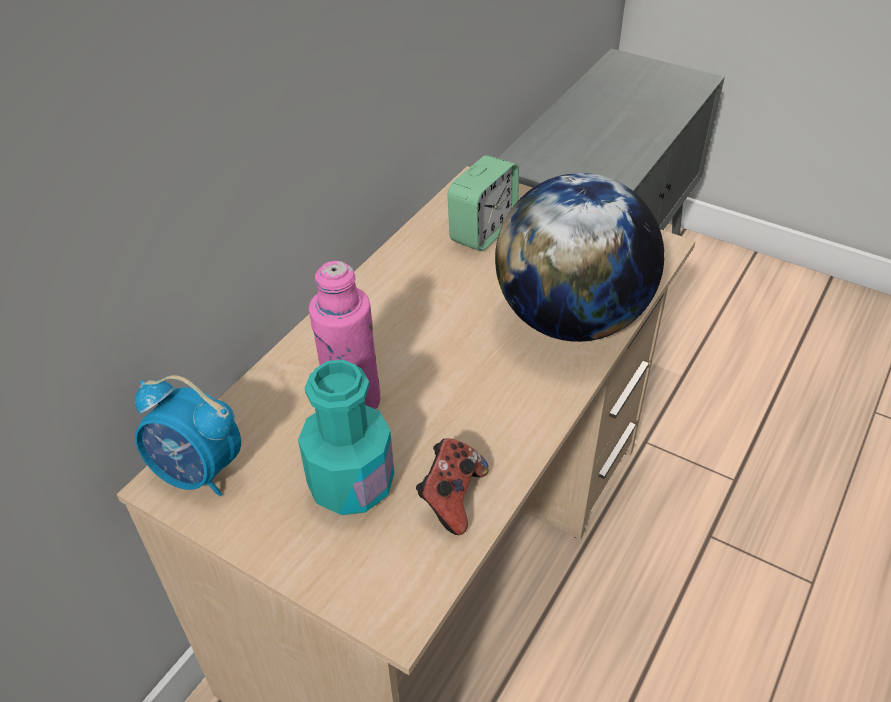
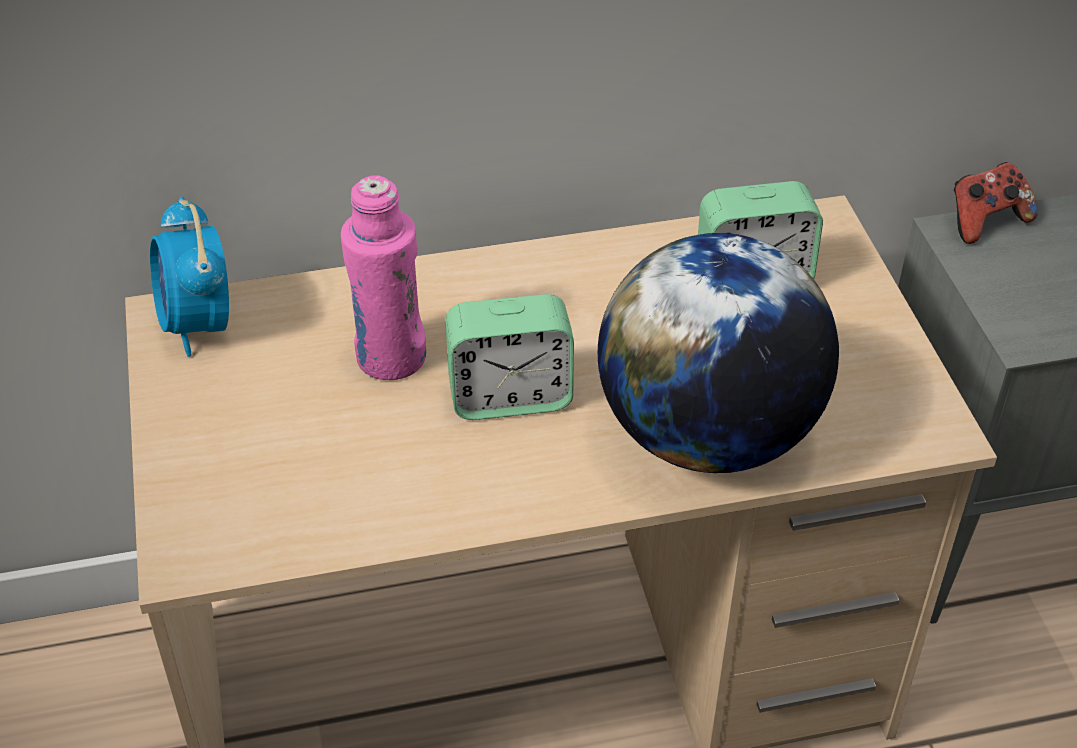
camera: 45 degrees right, 0 degrees up
turquoise bottle [298,360,394,515] -> none
game controller [416,438,489,535] -> game controller moved to [954,162,1038,244]
none -> alarm clock [445,294,574,420]

